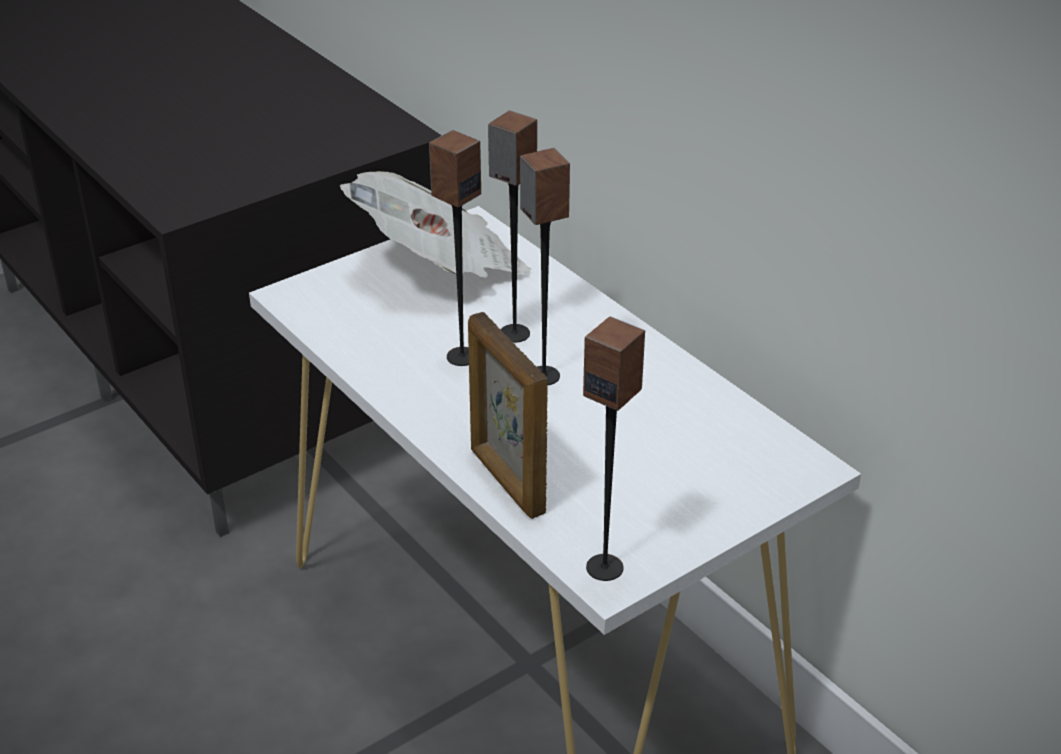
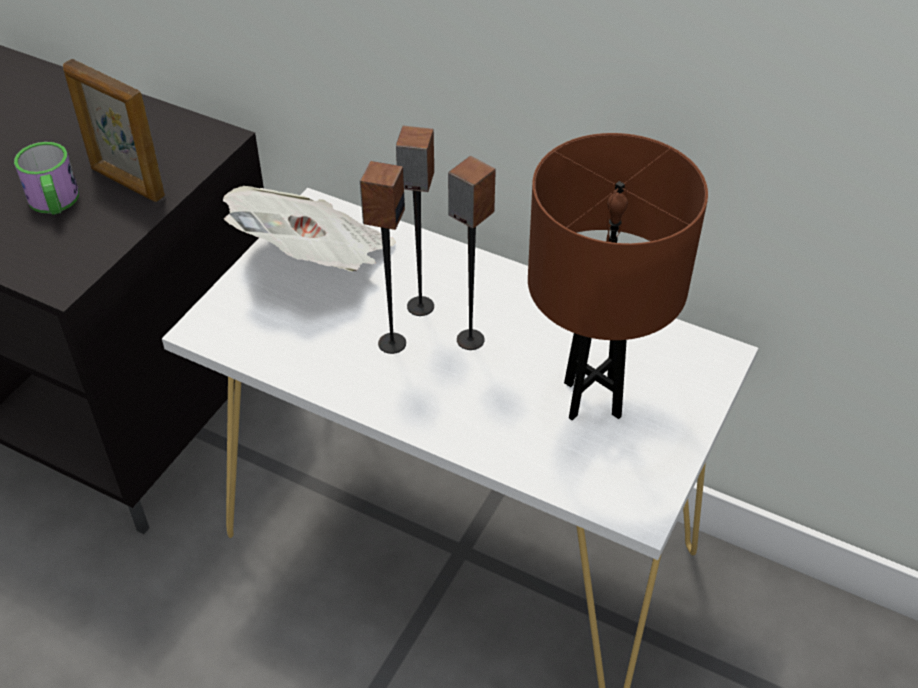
camera: 25 degrees left, 10 degrees up
picture frame [468,312,548,519] -> picture frame moved to [63,59,165,202]
speaker [583,316,645,581] -> none
none -> mug [14,142,79,215]
none -> brown table lamp [528,133,708,420]

